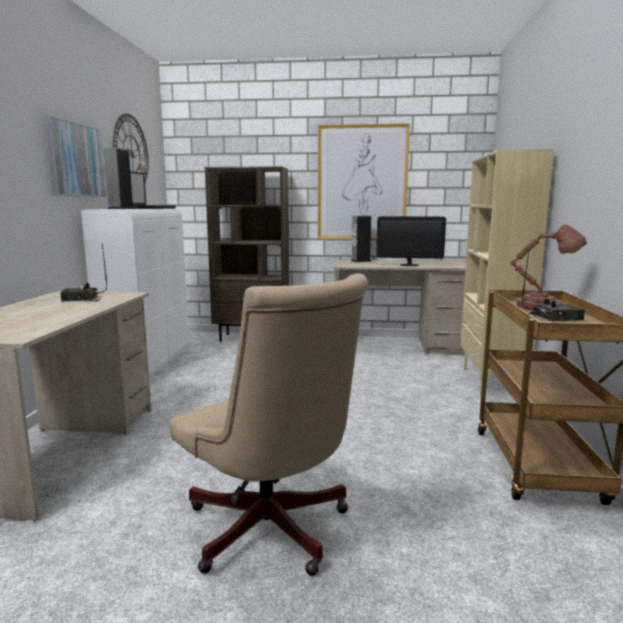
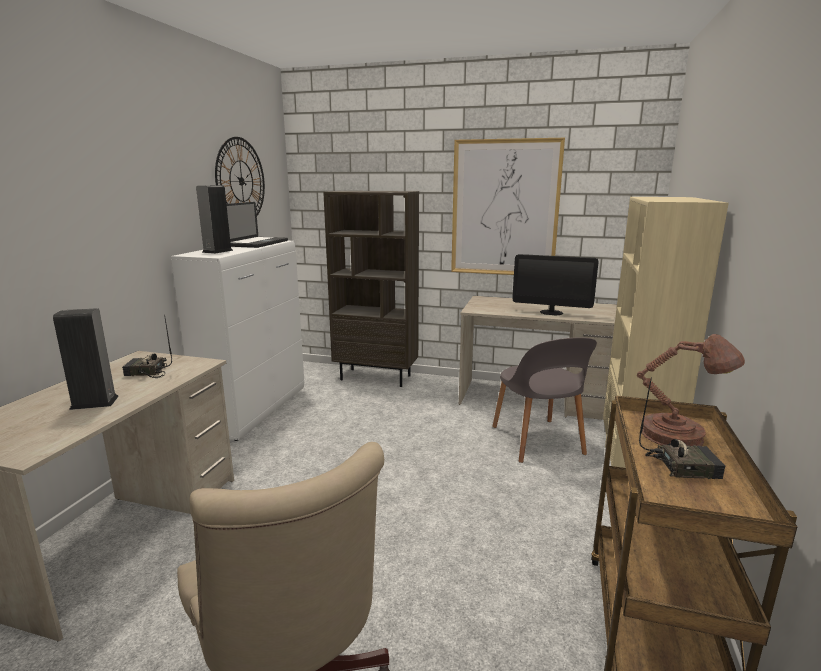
camera: 10 degrees right, 5 degrees up
picture [44,115,106,197] -> none
speaker [351,216,372,262] -> speaker moved to [53,308,119,410]
none -> grey chair [492,337,597,463]

